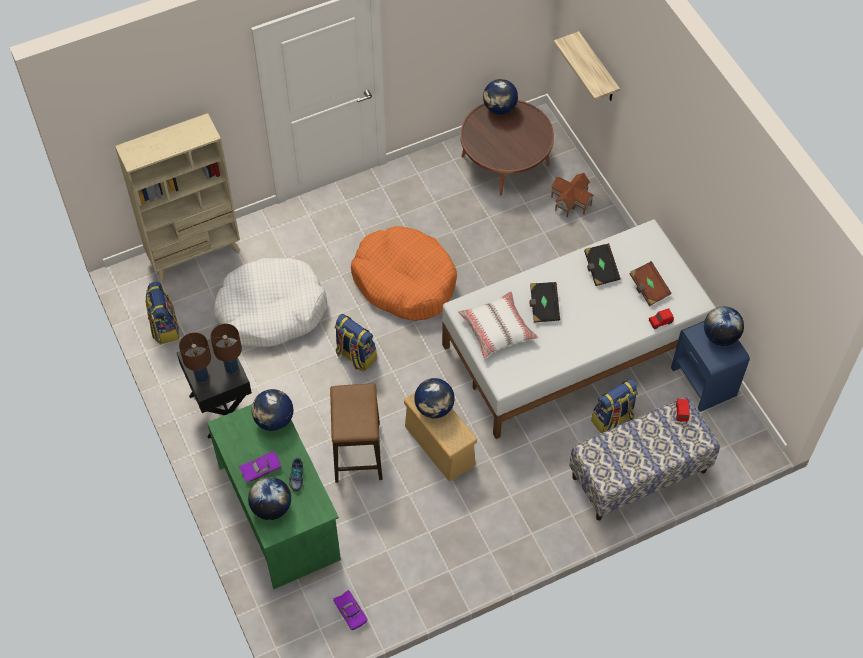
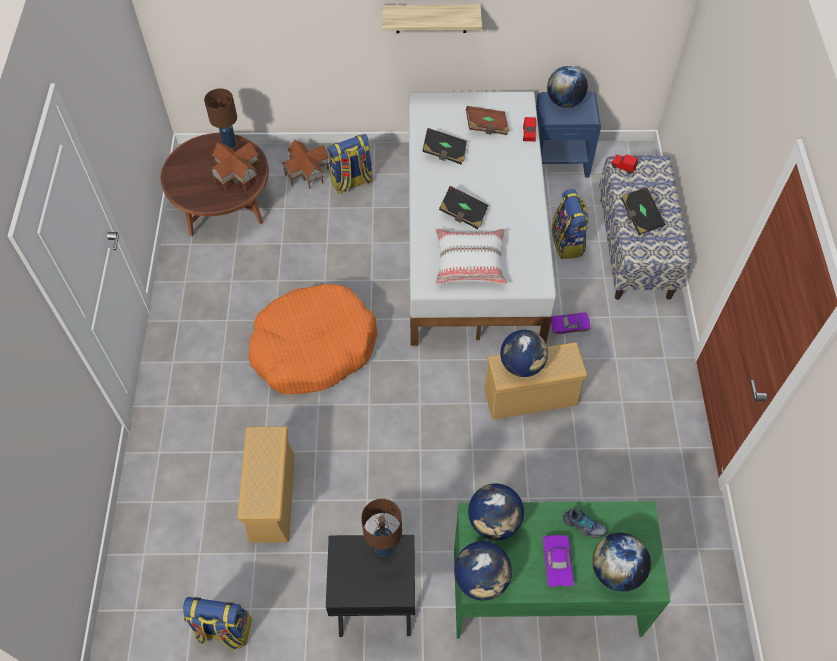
camera: 65 degrees left, 0 degrees up
beige bookcase [115,113,240,282] -> none
brown table lamp [179,332,211,383] -> brown table lamp moved to [204,88,237,148]
white dog bed [214,258,327,347] -> beige storage box [237,426,295,543]
stool [330,383,383,483] -> none
purple toy car [333,590,368,630] -> purple toy car moved to [551,312,591,334]
backpack [335,314,377,372] -> backpack moved to [327,134,373,193]
globe [483,79,518,115] -> globe moved to [454,541,512,601]
shelf [554,31,620,101] -> shelf moved to [383,5,482,33]
none -> toy house [210,142,260,191]
none -> black book [621,187,665,235]

